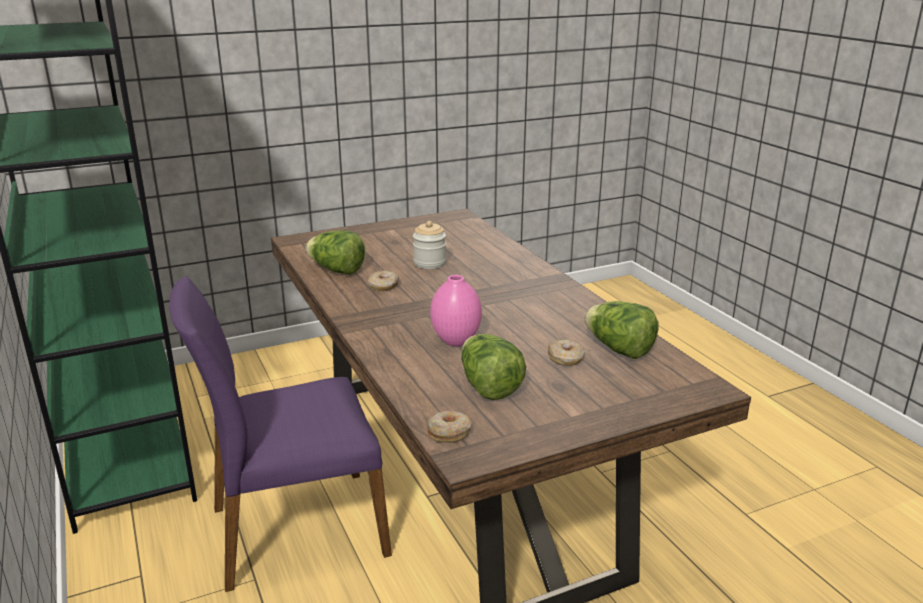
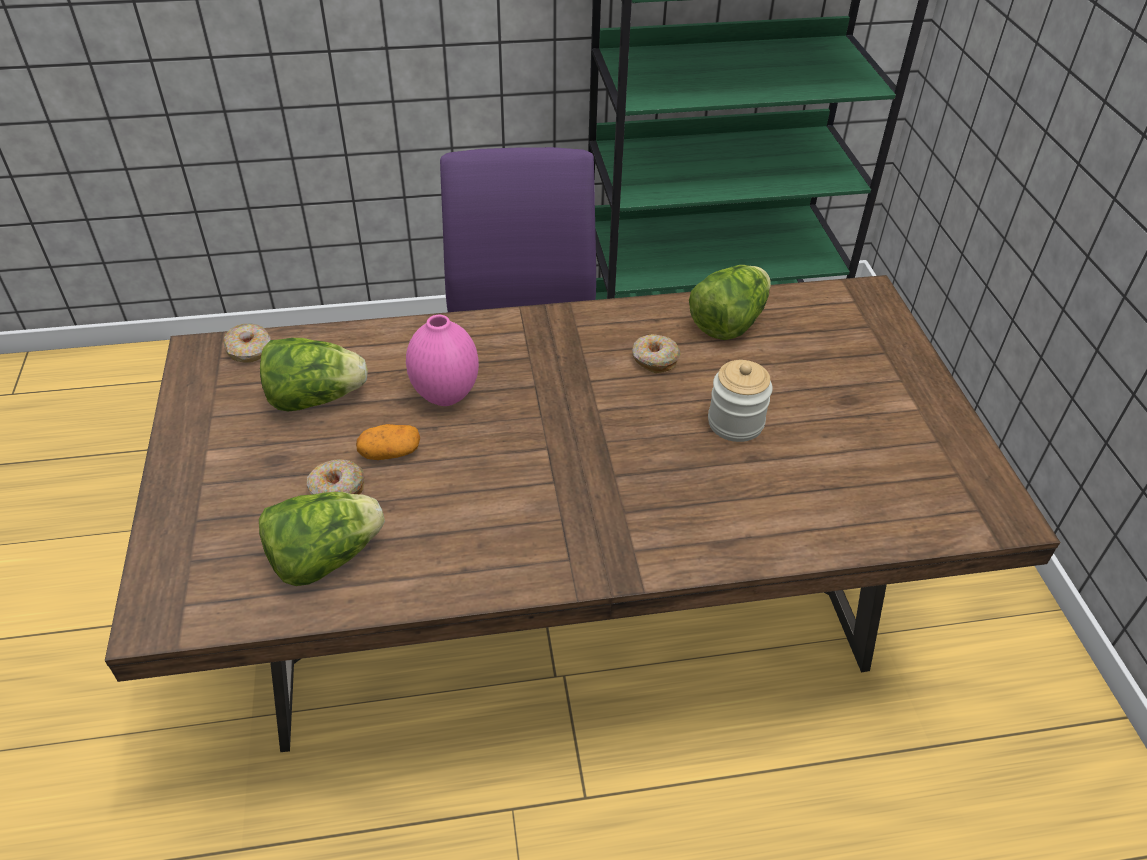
camera: 105 degrees right, 20 degrees up
none -> potato [356,424,420,460]

